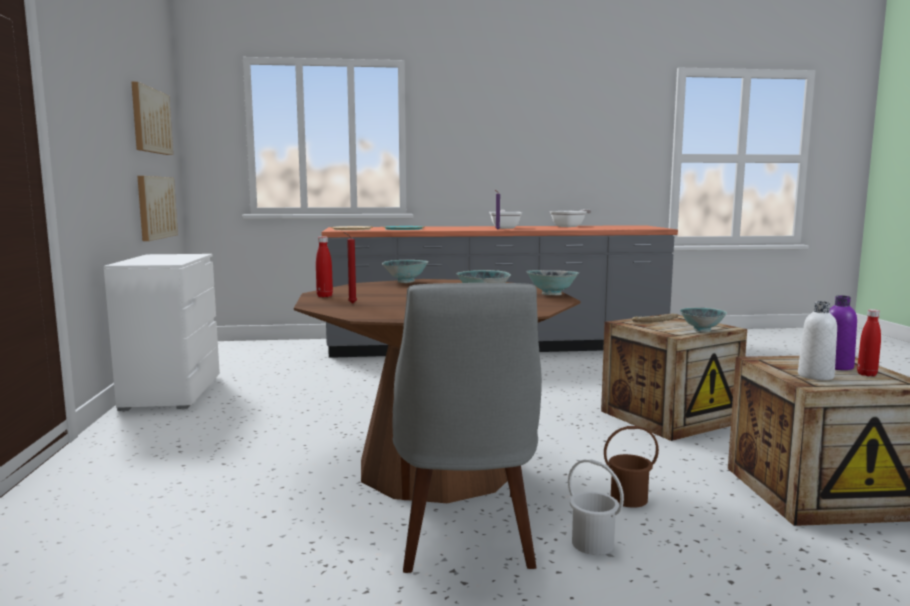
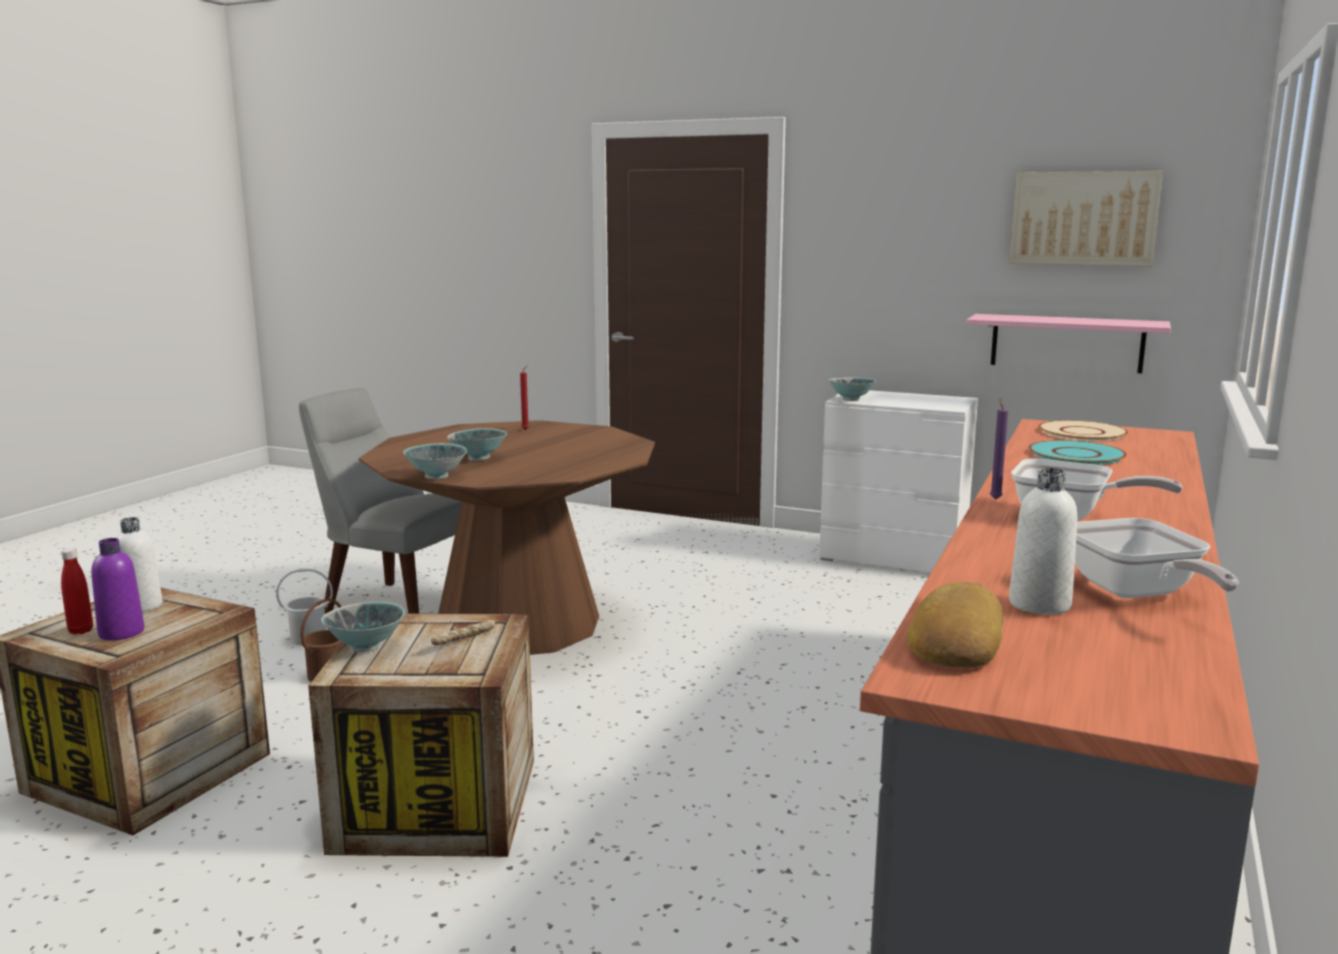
camera: 120 degrees right, 5 degrees up
picture [137,176,178,241] -> pink shelf [966,314,1171,373]
red bottle [316,236,333,297] -> none
bowl [382,260,429,283] -> bowl moved to [829,377,876,401]
none -> bread [907,582,1003,667]
none -> white bottle [1009,468,1077,615]

